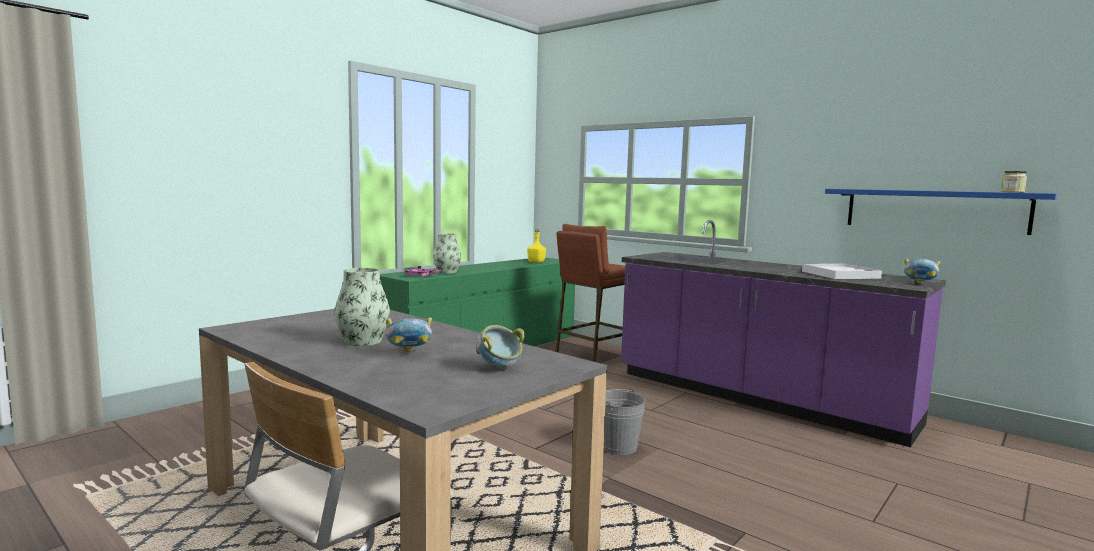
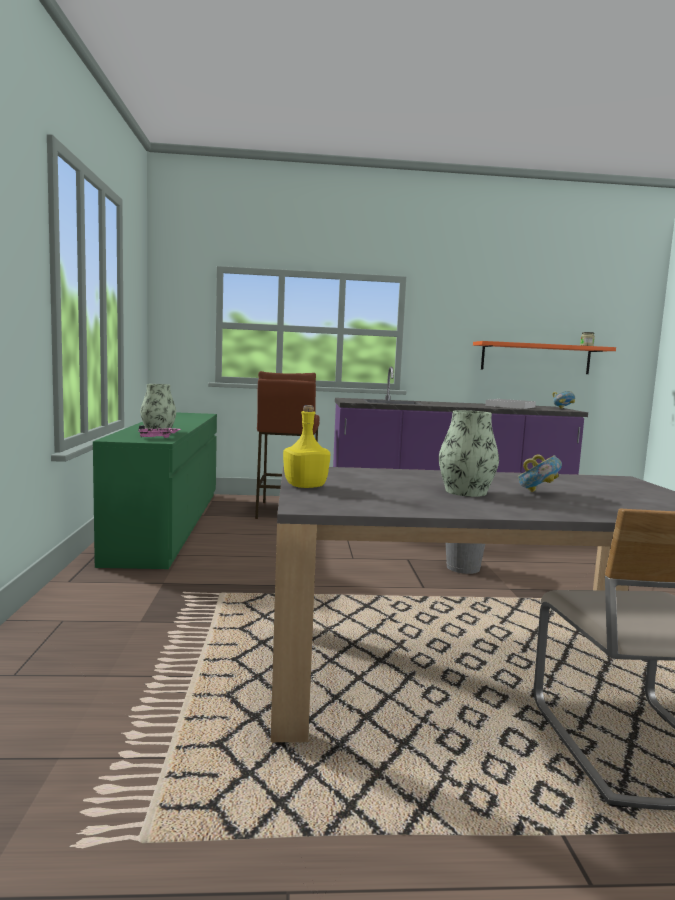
camera: 45 degrees left, 0 degrees up
bowl [476,325,525,369] -> none
yellow bottle [527,229,546,263] -> yellow bottle moved to [283,405,330,488]
blue shelf [825,189,1057,235] -> orange shelf [473,341,616,374]

